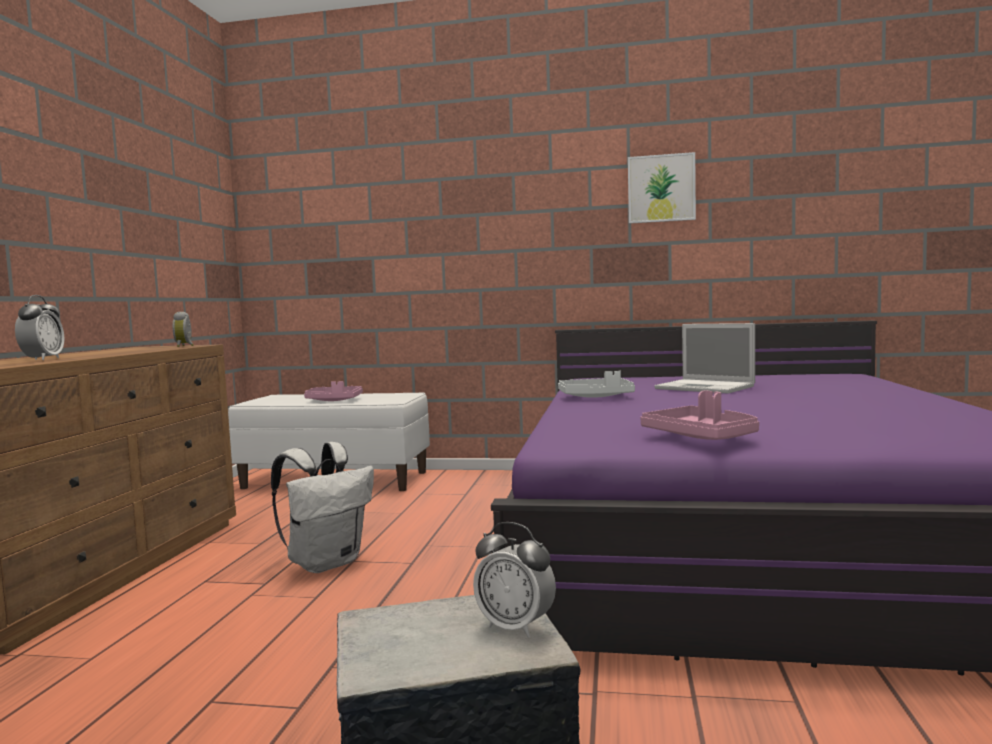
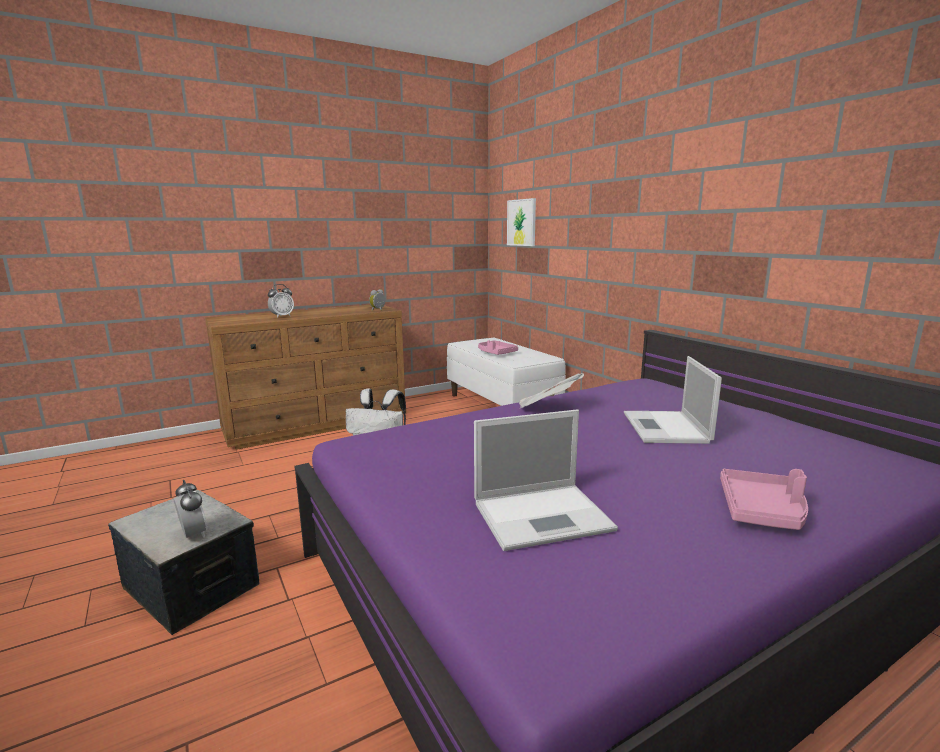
camera: 50 degrees right, 10 degrees up
alarm clock [473,522,556,638] -> alarm clock turned 150 degrees clockwise [173,480,208,538]
white tray [558,371,635,398] -> newspaper [519,373,584,409]
picture [628,152,696,224] -> picture moved to [507,198,536,246]
pink tray [640,391,759,440] -> pink tray moved to [720,469,808,530]
none -> laptop [474,410,618,551]

